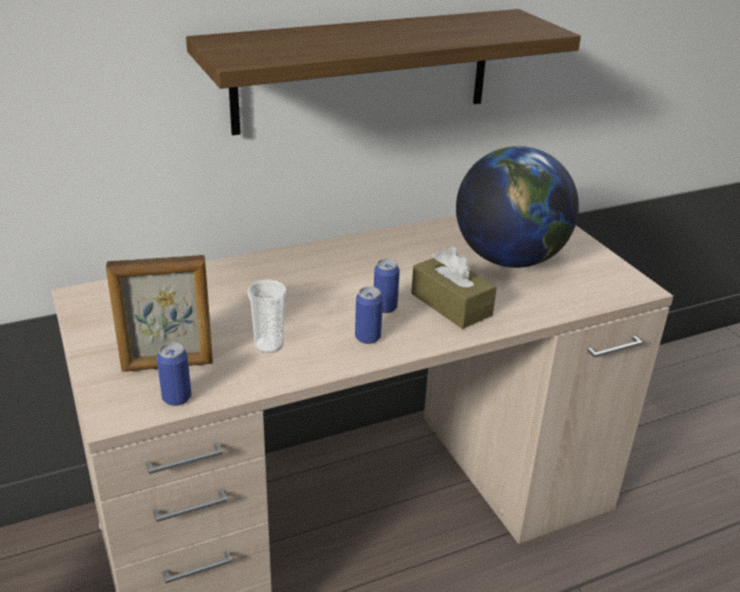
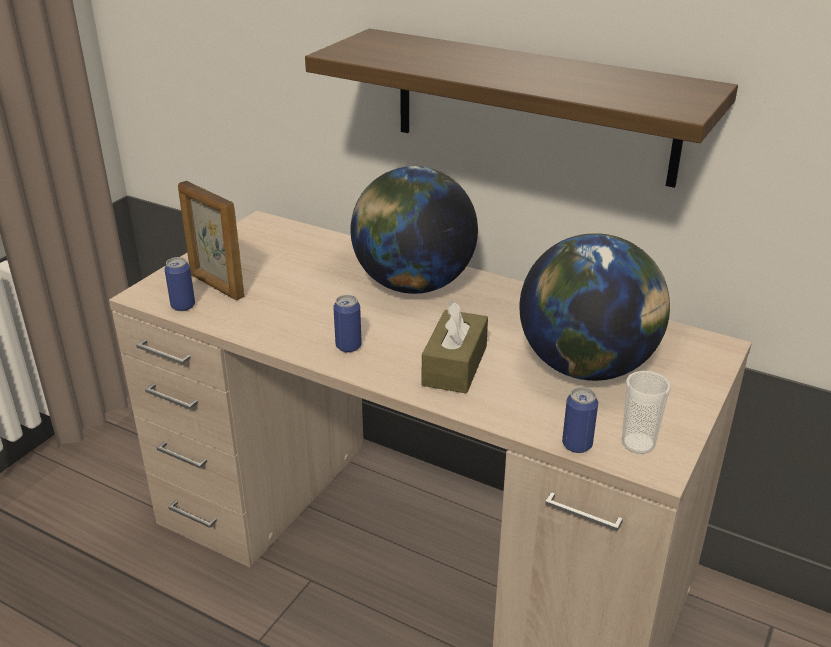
camera: 55 degrees right, 0 degrees up
cup [247,280,286,353] -> cup moved to [622,371,671,454]
can [374,258,400,313] -> can moved to [562,387,598,453]
none -> globe [351,166,478,294]

